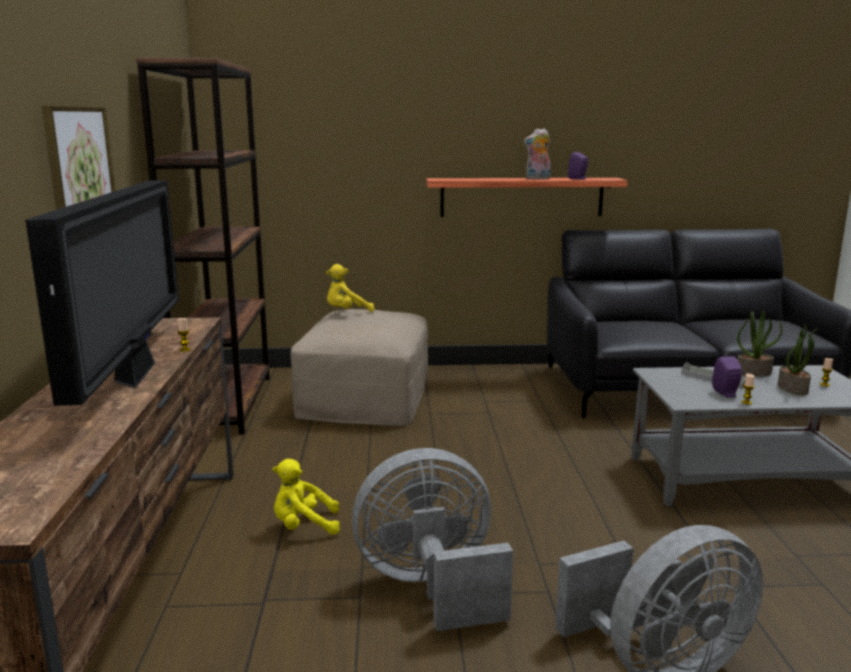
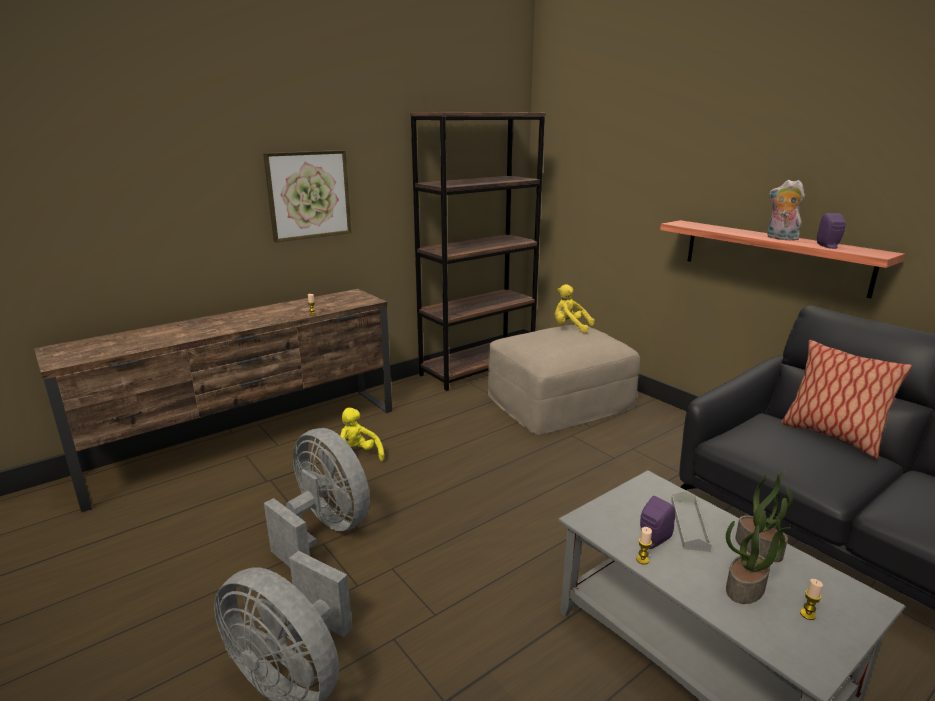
camera: 55 degrees right, 5 degrees up
television [25,180,179,406] -> none
none -> pillow [781,340,912,459]

